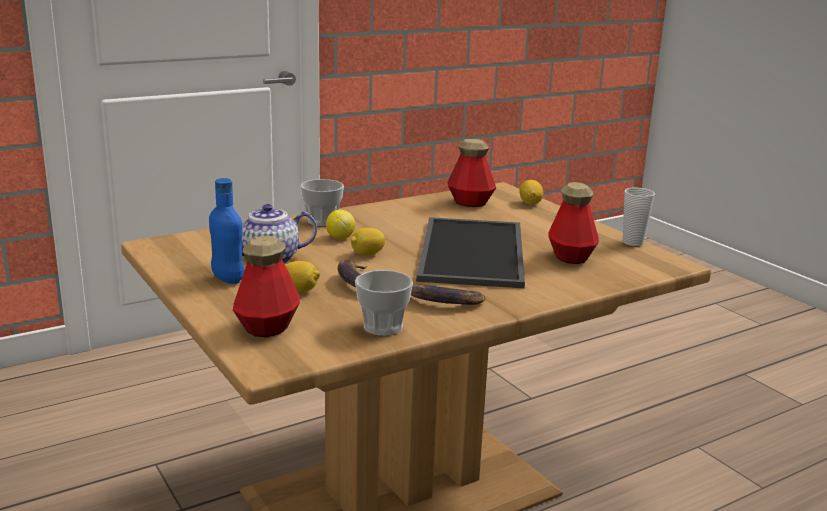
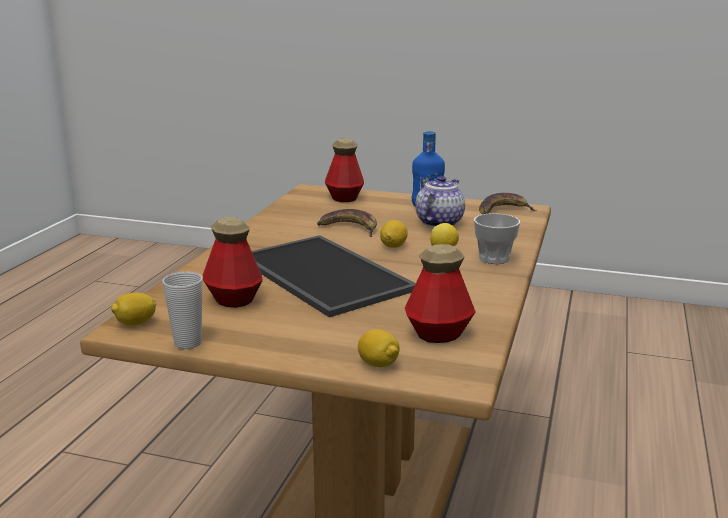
camera: 140 degrees right, 0 degrees up
lemon [285,261,320,293] -> lemon moved to [111,293,156,325]
cup [355,270,413,336] -> none
banana [411,283,485,305] -> banana moved to [479,193,537,214]

